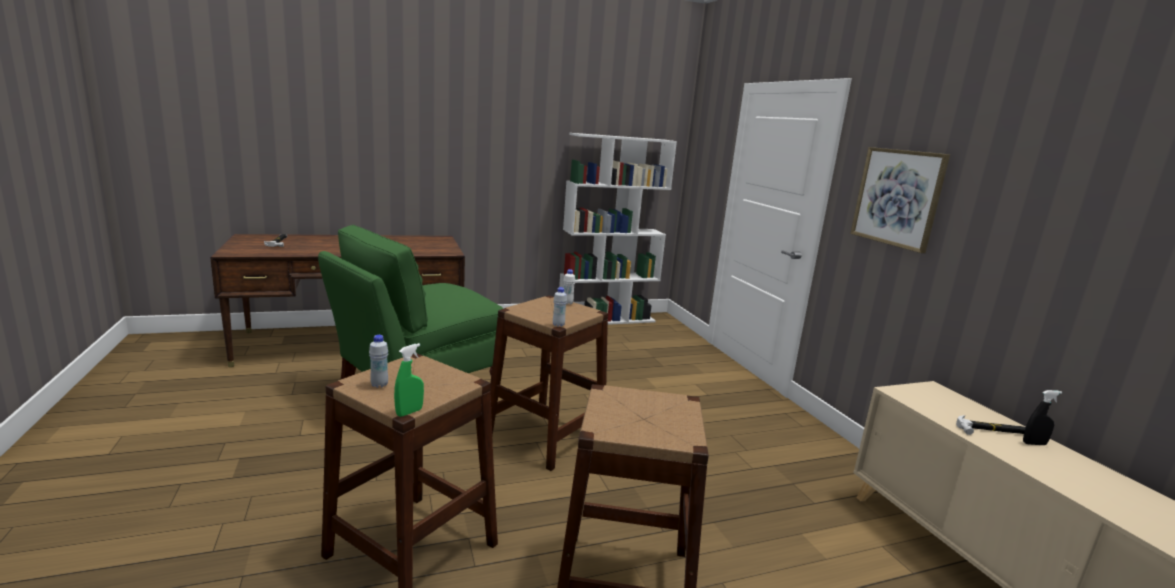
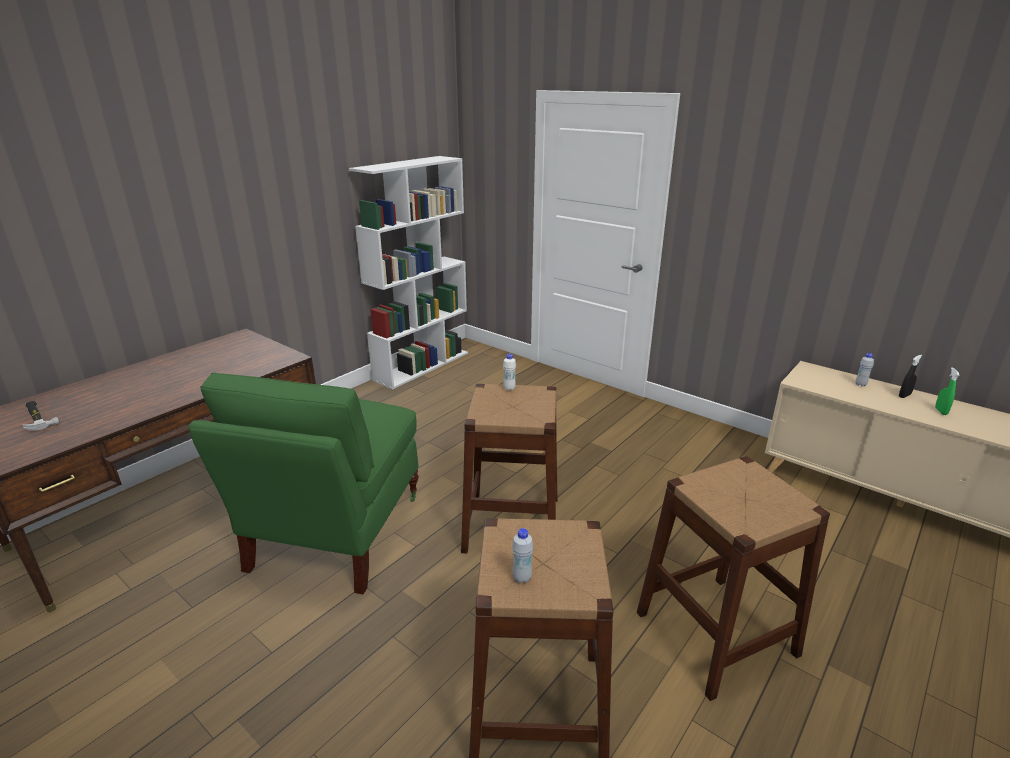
camera: 30 degrees left, 10 degrees up
green spray bottle [394,343,424,417] -> green spray bottle moved to [935,367,960,415]
white bottle [553,287,567,327] -> white bottle moved to [855,353,874,387]
picture [850,147,950,253] -> none
hammer [956,415,1026,435] -> none

